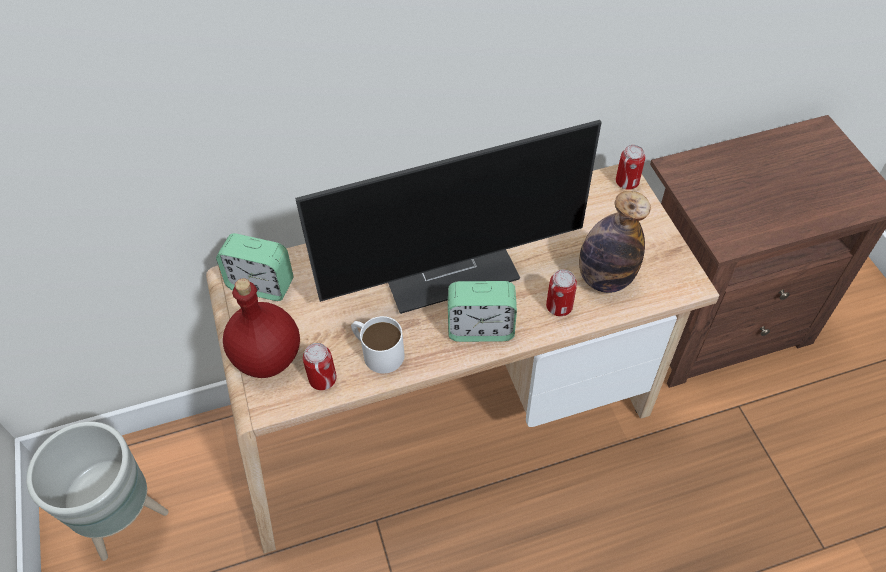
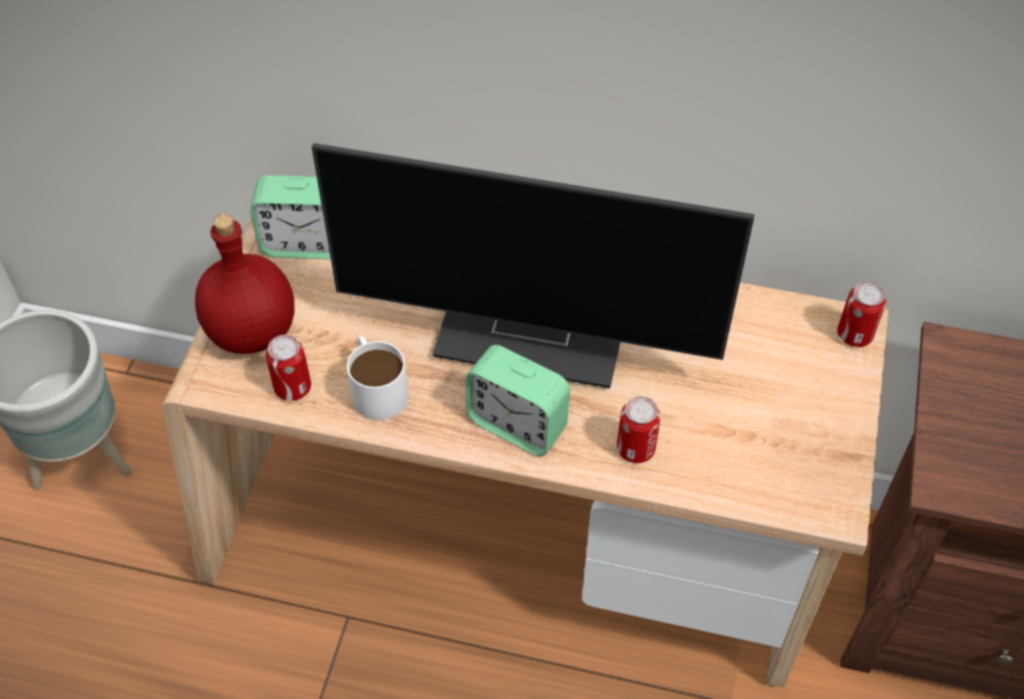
camera: 30 degrees right, 0 degrees up
alarm clock [216,233,294,301] -> alarm clock turned 45 degrees counterclockwise [250,175,331,259]
bottle [579,191,651,293] -> none

